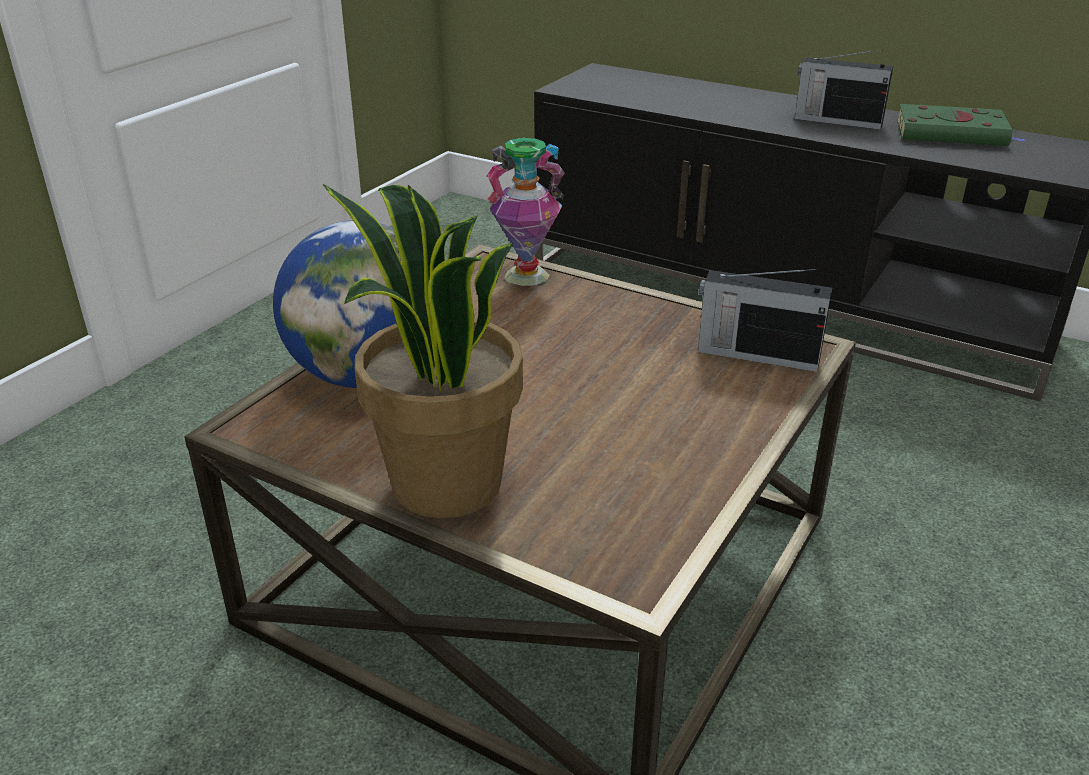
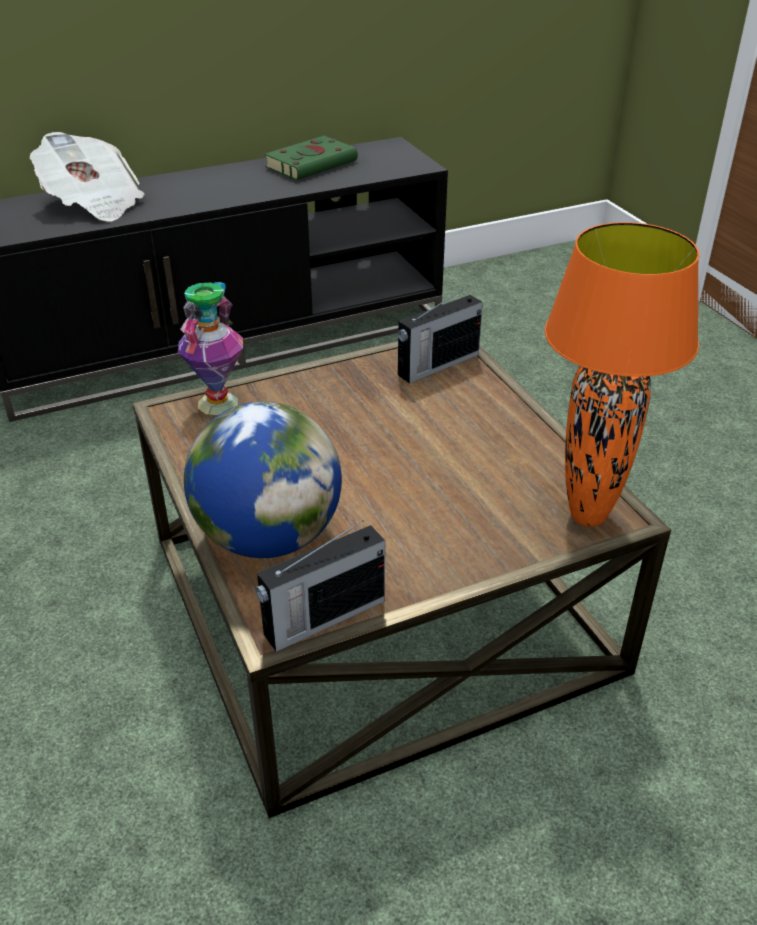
camera: 55 degrees left, 5 degrees up
potted plant [323,184,523,518] -> none
radio [795,50,893,130] -> radio moved to [255,520,385,652]
none -> newspaper [30,132,145,222]
none -> orange table lamp [545,222,699,527]

